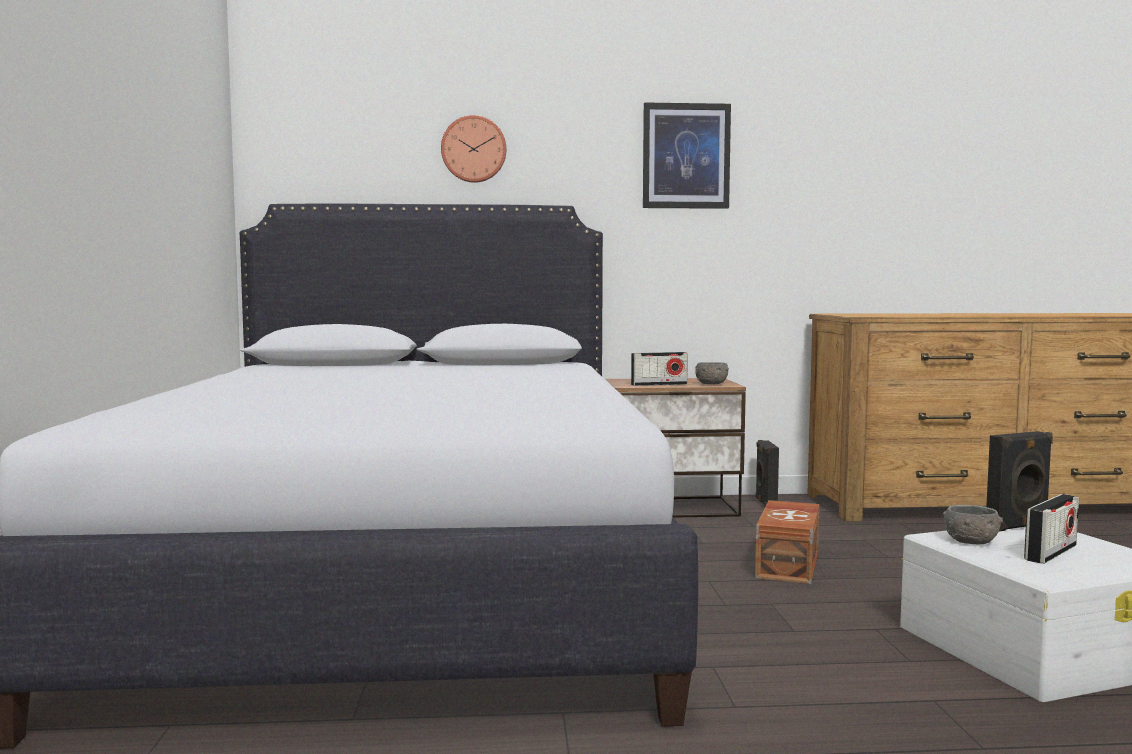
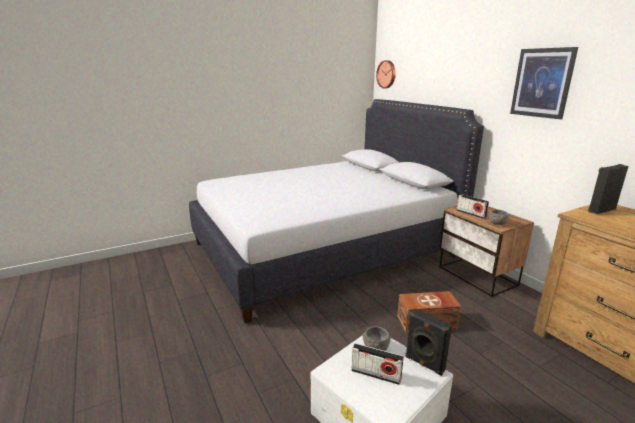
camera: 65 degrees right, 15 degrees up
wall clock [441,115,506,183] -> wall clock moved to [376,60,396,88]
black speaker [755,440,779,507] -> black speaker moved to [588,164,628,214]

